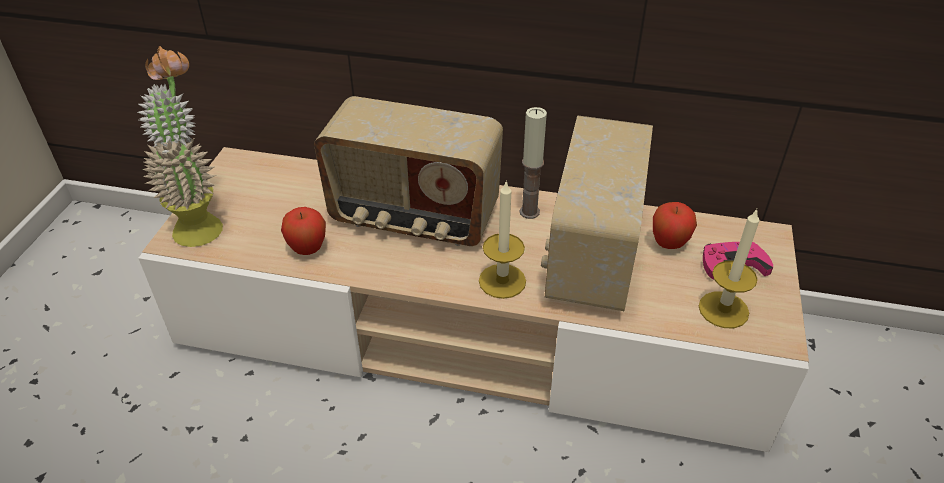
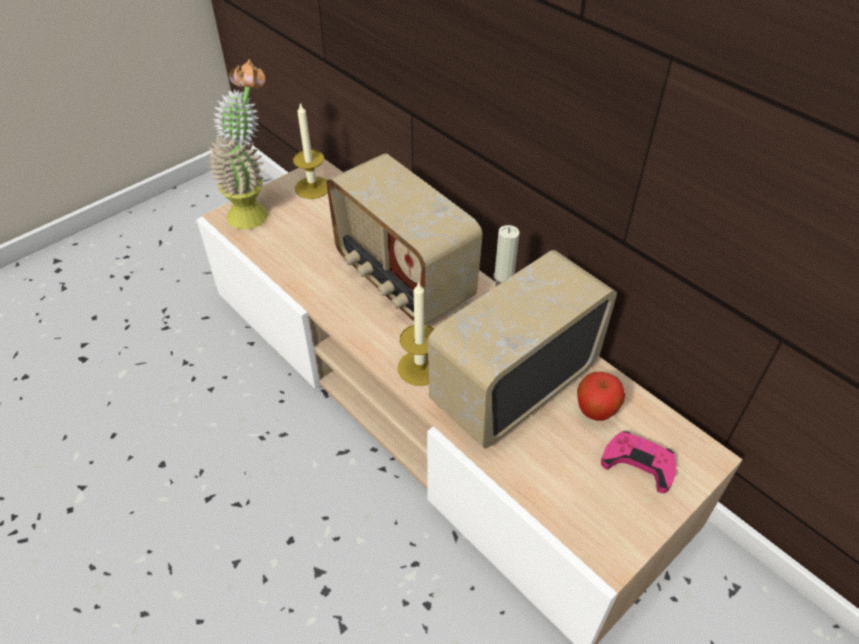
camera: 35 degrees right, 5 degrees up
apple [281,207,326,255] -> none
candle [699,209,759,328] -> candle moved to [293,103,328,199]

